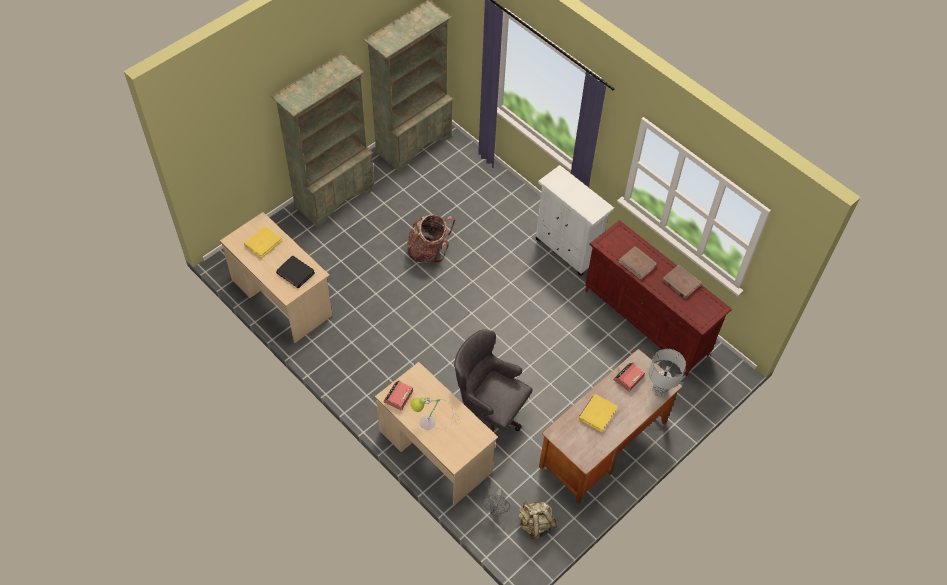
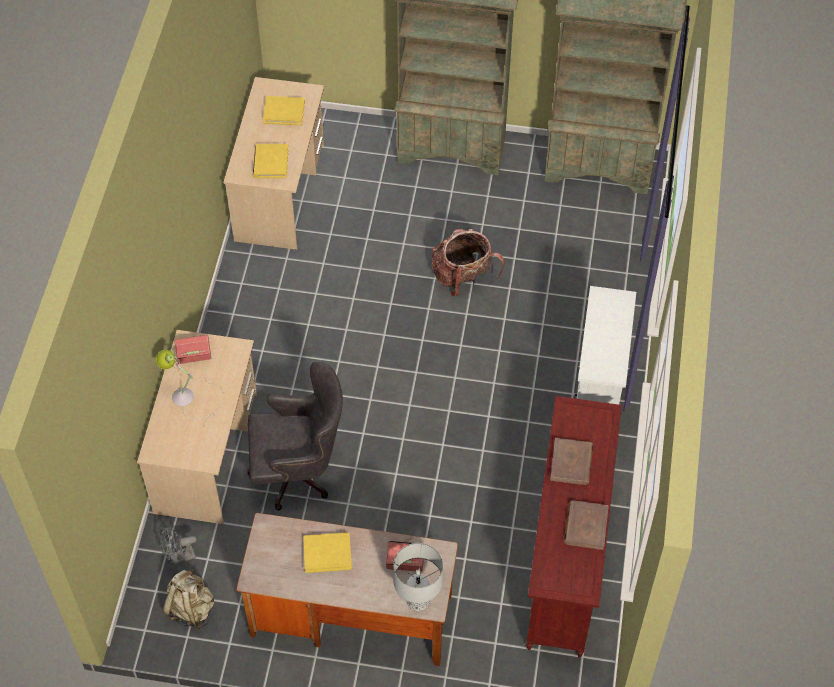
camera: 55 degrees right, 0 degrees up
black book [276,255,315,288] -> yellow book [253,144,289,178]
grey office chair [454,329,533,432] -> grey office chair turned 90 degrees clockwise [248,362,343,510]

